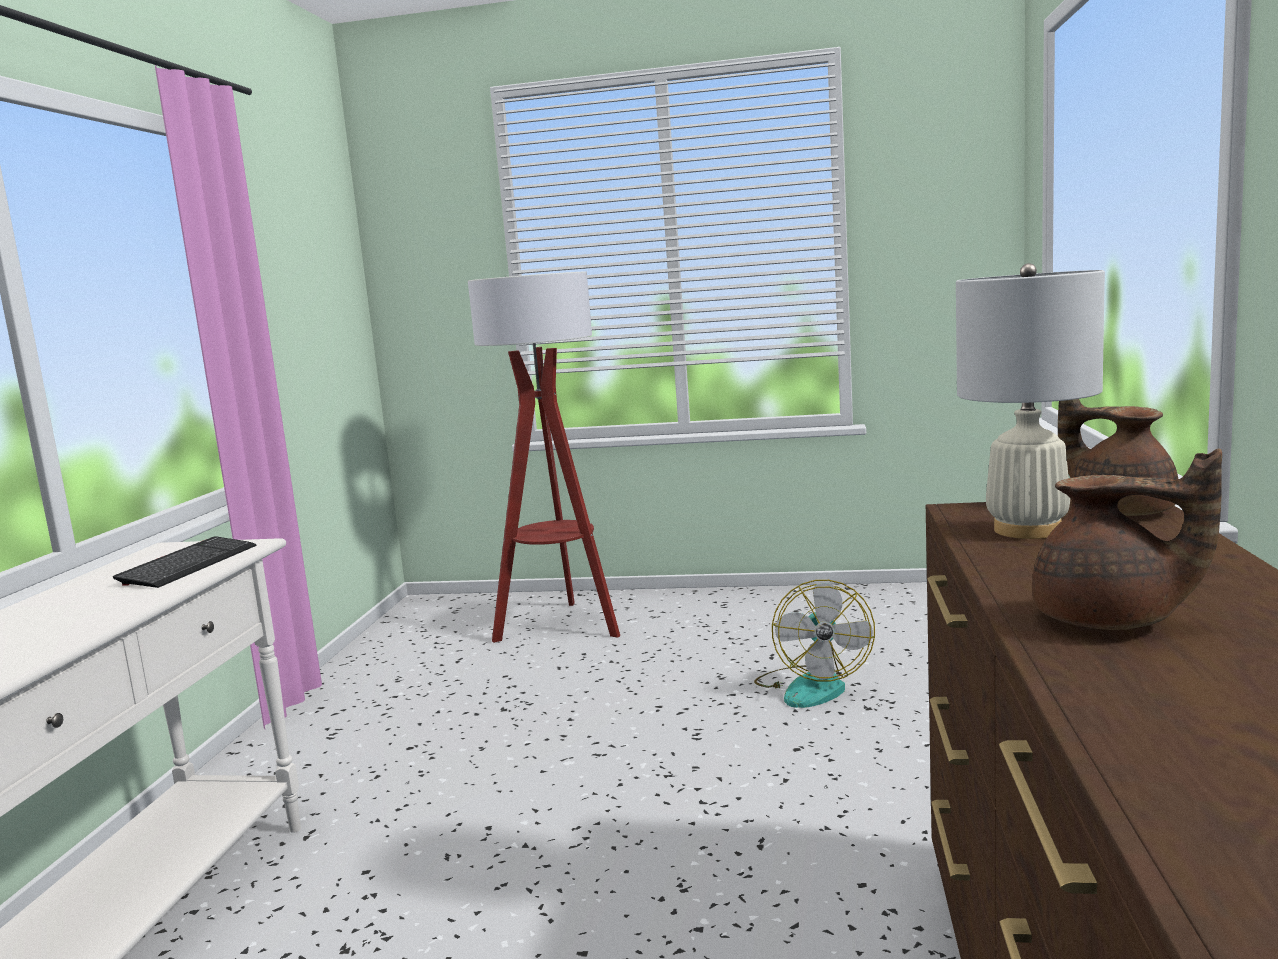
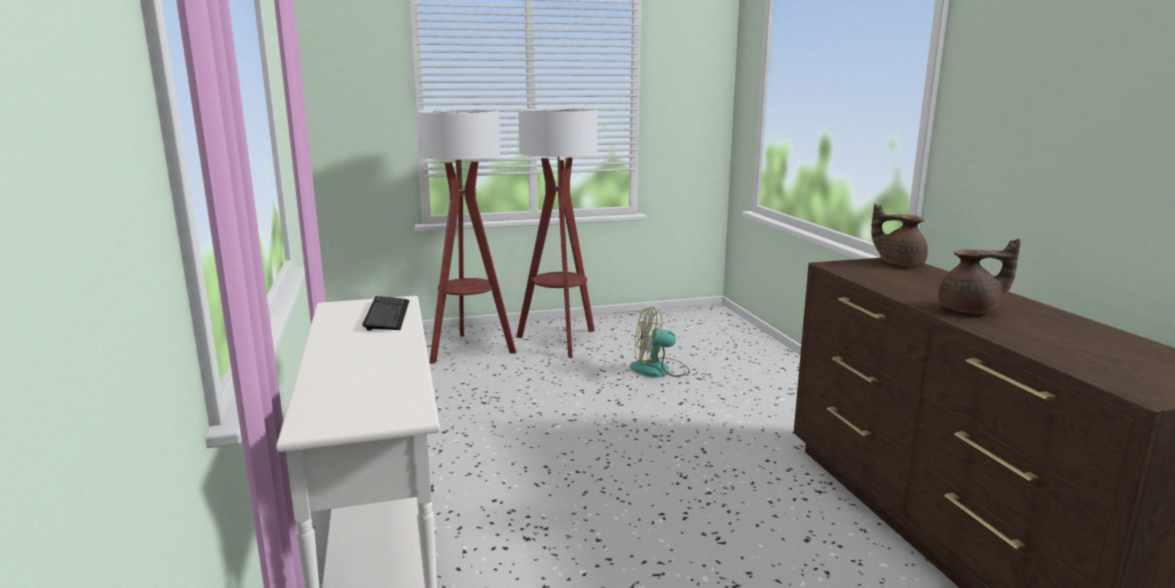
camera: 25 degrees left, 5 degrees up
fan [754,580,875,708] -> fan turned 105 degrees clockwise [630,307,690,378]
white table lamp [956,263,1105,539] -> none
none -> floor lamp [516,108,597,358]

